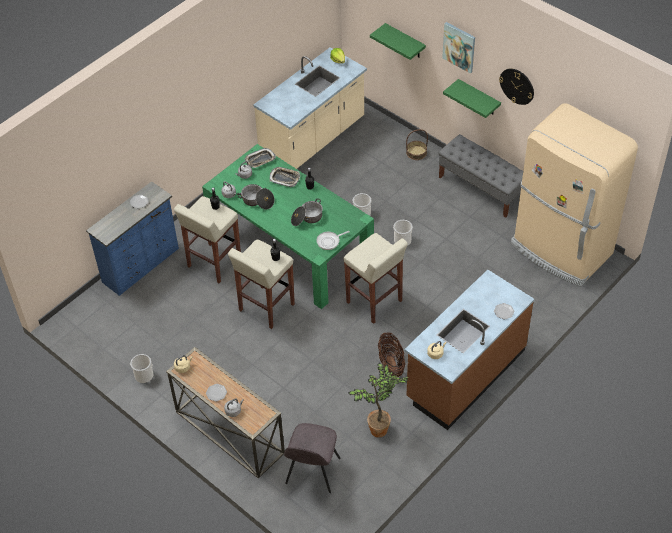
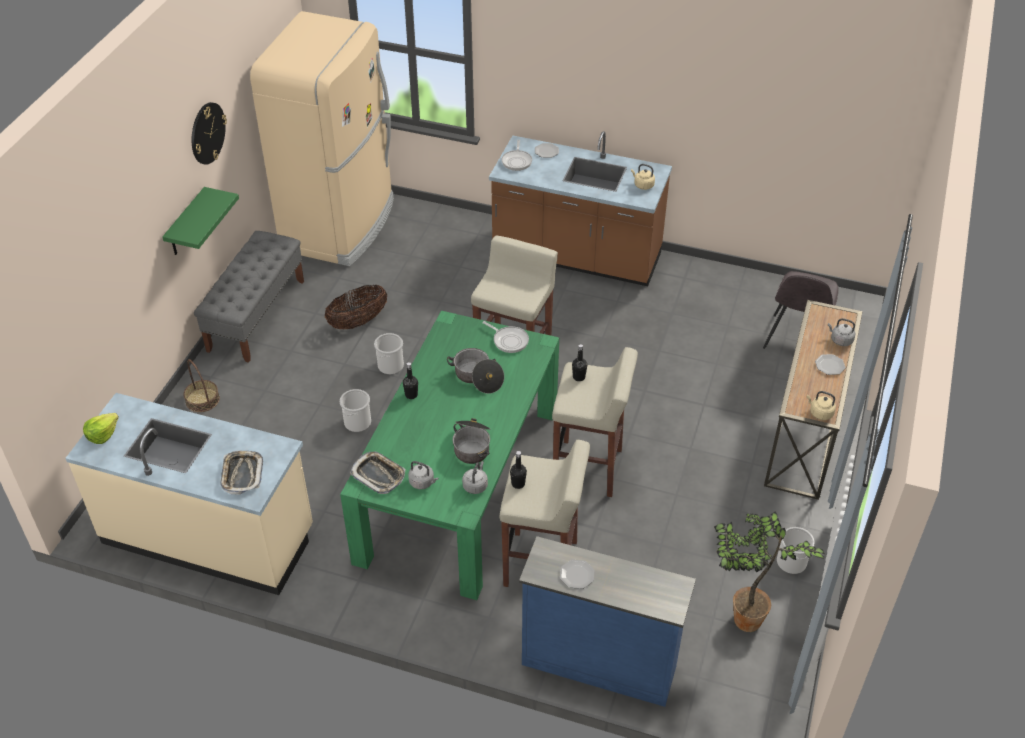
camera: 115 degrees left, 5 degrees down
tray [270,167,300,187] -> tray moved to [220,451,263,495]
grey chair [284,423,340,493] -> grey chair turned 120 degrees clockwise [763,271,839,349]
potted plant [348,363,408,438] -> potted plant moved to [714,511,825,632]
green shelf [370,23,426,60] -> none
basket [378,332,405,377] -> basket moved to [325,285,387,330]
picture [442,22,475,74] -> none
none -> frying pan [502,140,532,171]

